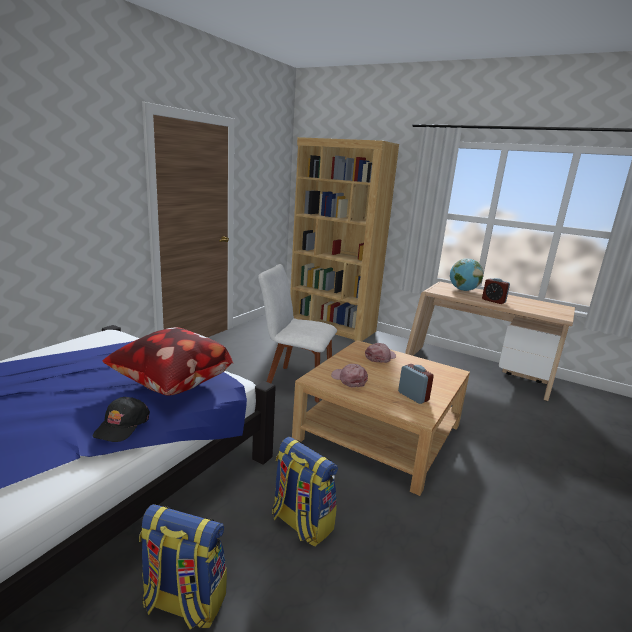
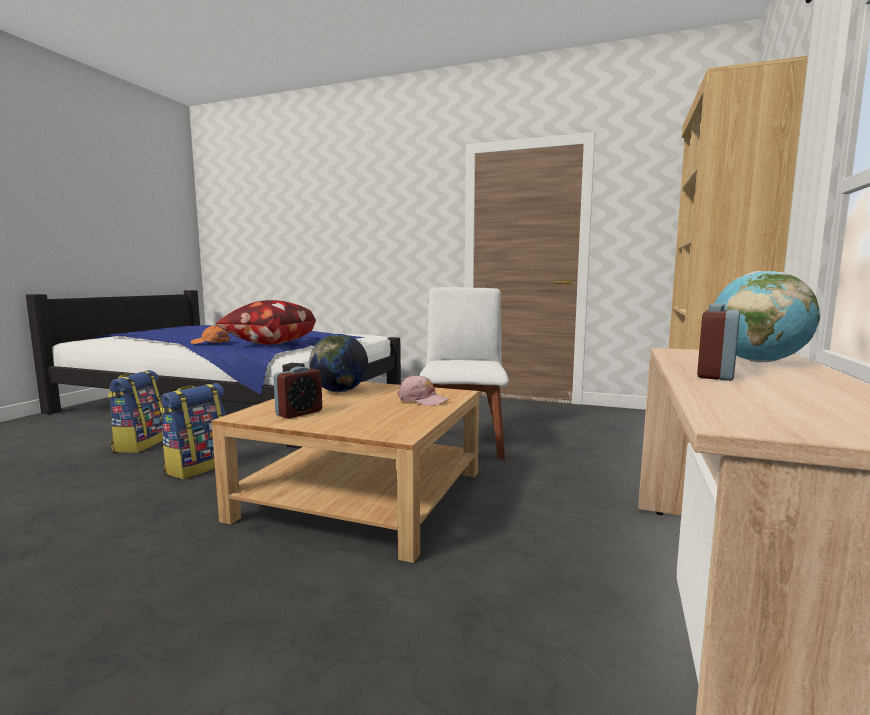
camera: 80 degrees right, 10 degrees down
black cap [92,397,150,442] -> orange cap [191,326,231,344]
pink cap [331,364,368,387] -> globe [309,334,368,393]

